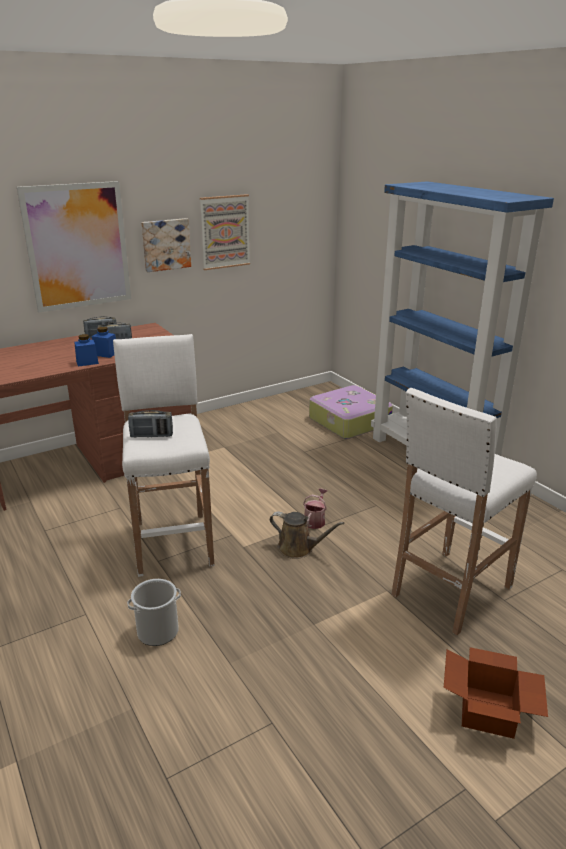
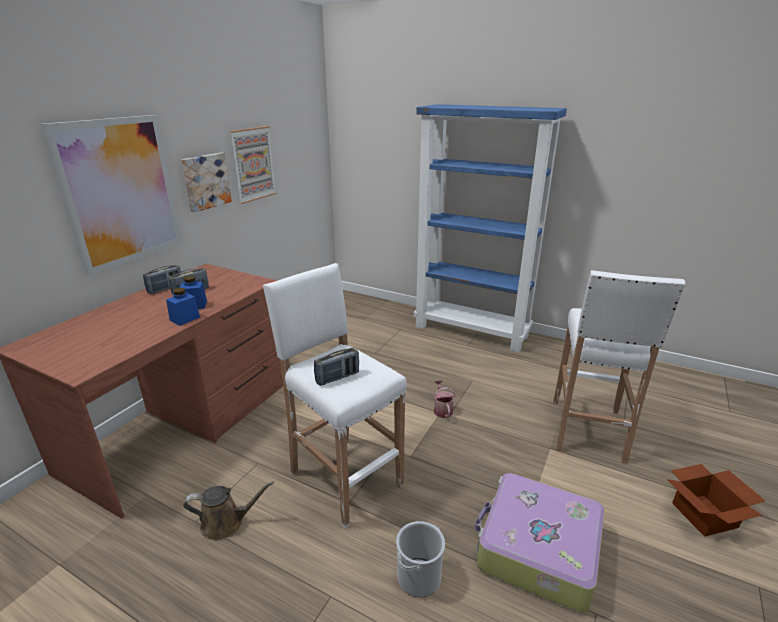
camera: 30 degrees left, 0 degrees up
brown watering can [270,512,344,559] -> brown watering can moved to [184,481,274,541]
suitcase [309,385,393,439] -> suitcase moved to [475,473,604,613]

